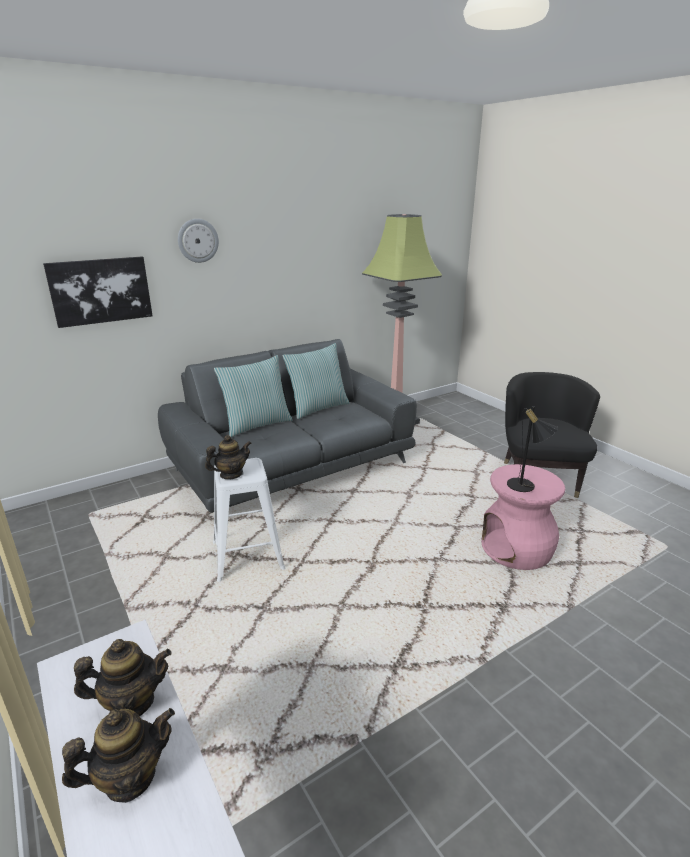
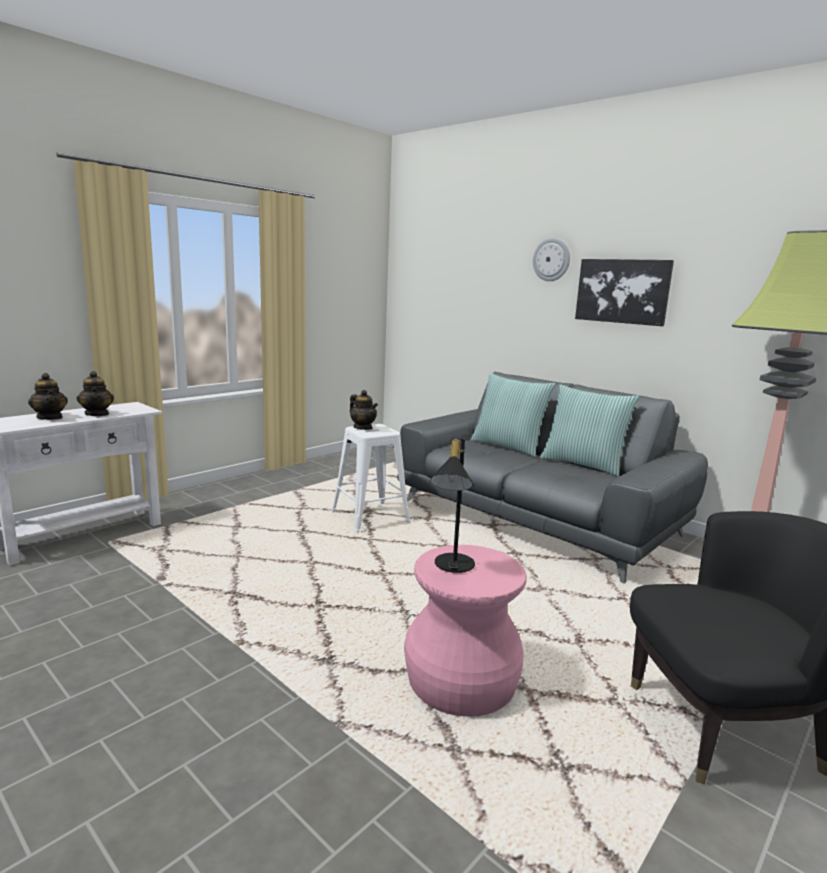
camera: 75 degrees right, 10 degrees down
picture [43,257,153,328] -> picture moved to [575,259,674,326]

